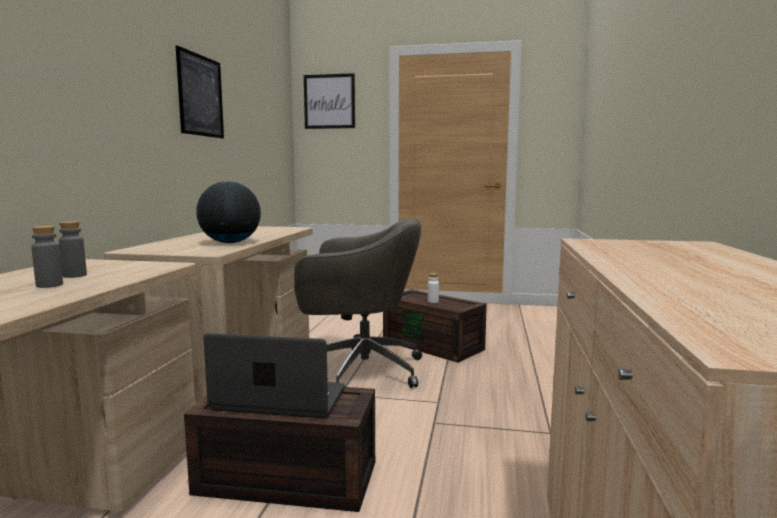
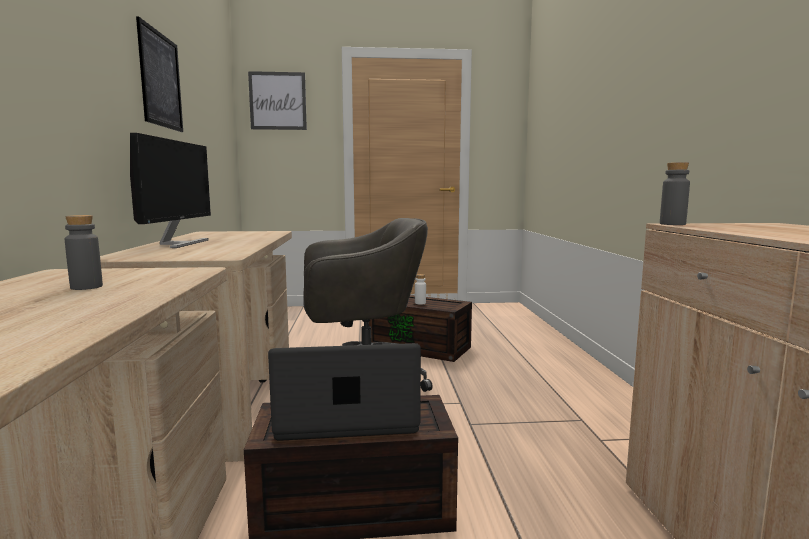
camera: 15 degrees left, 0 degrees up
grey bottle [31,226,63,288] -> grey bottle moved to [660,162,690,225]
globe [196,181,261,243] -> none
none -> monitor [130,133,211,248]

